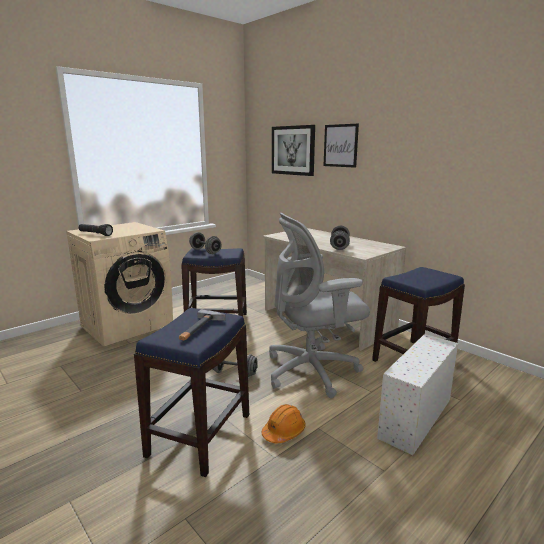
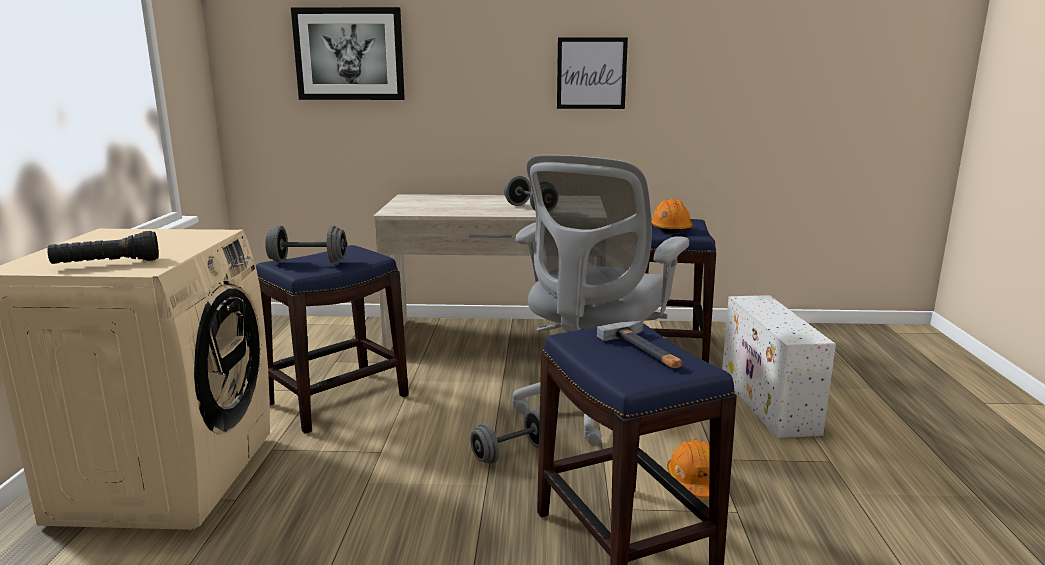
camera: 45 degrees left, 0 degrees up
picture [323,124,359,168] -> picture moved to [557,37,628,109]
none -> orange hard hat [651,198,693,234]

